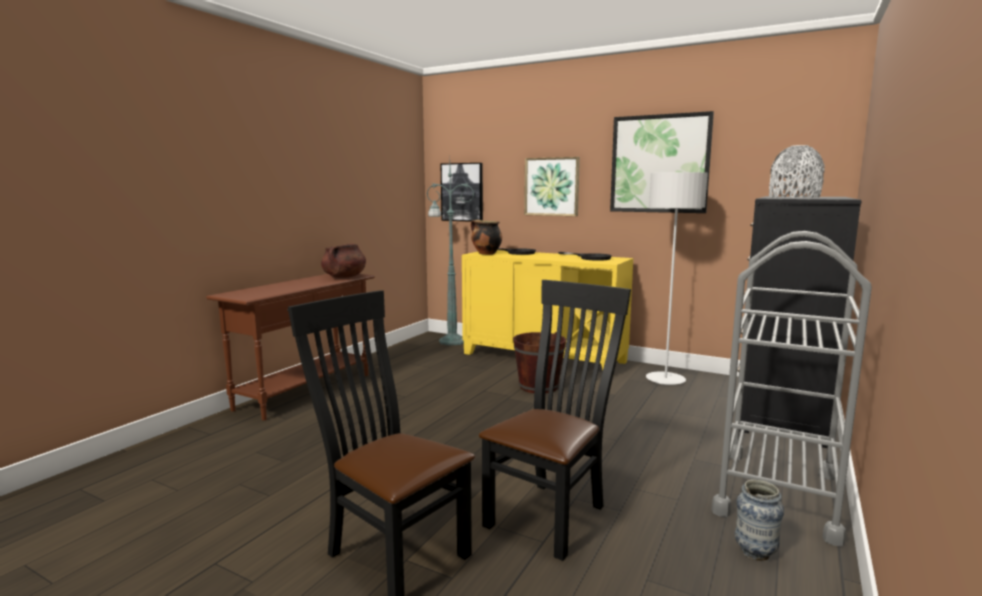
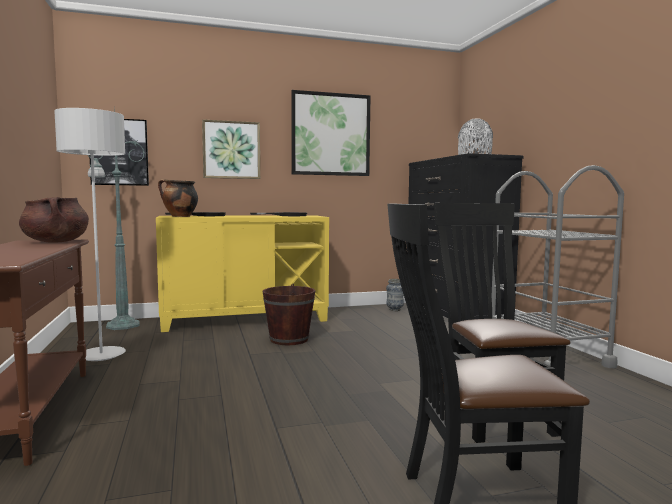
camera: 45 degrees left, 5 degrees down
grey floor lamp [646,172,708,385] -> grey floor lamp moved to [54,108,126,361]
vase [735,479,784,561] -> vase moved to [386,279,404,311]

